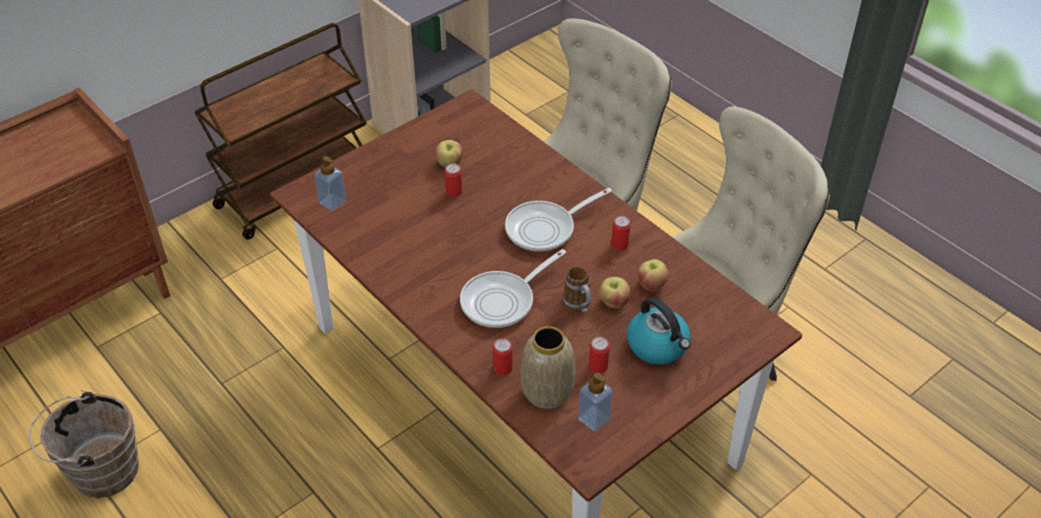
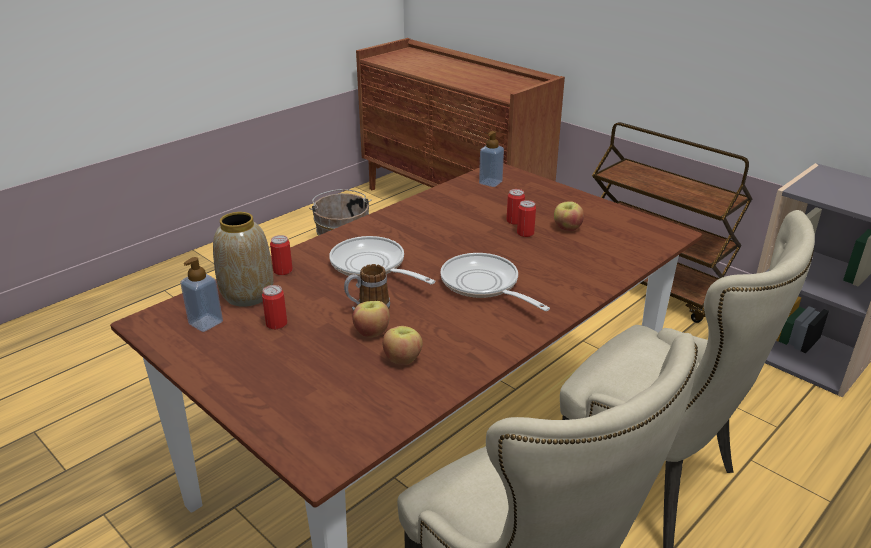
camera: 85 degrees right, 15 degrees down
can [611,216,630,250] -> can moved to [507,189,525,225]
kettle [627,297,691,364] -> none

